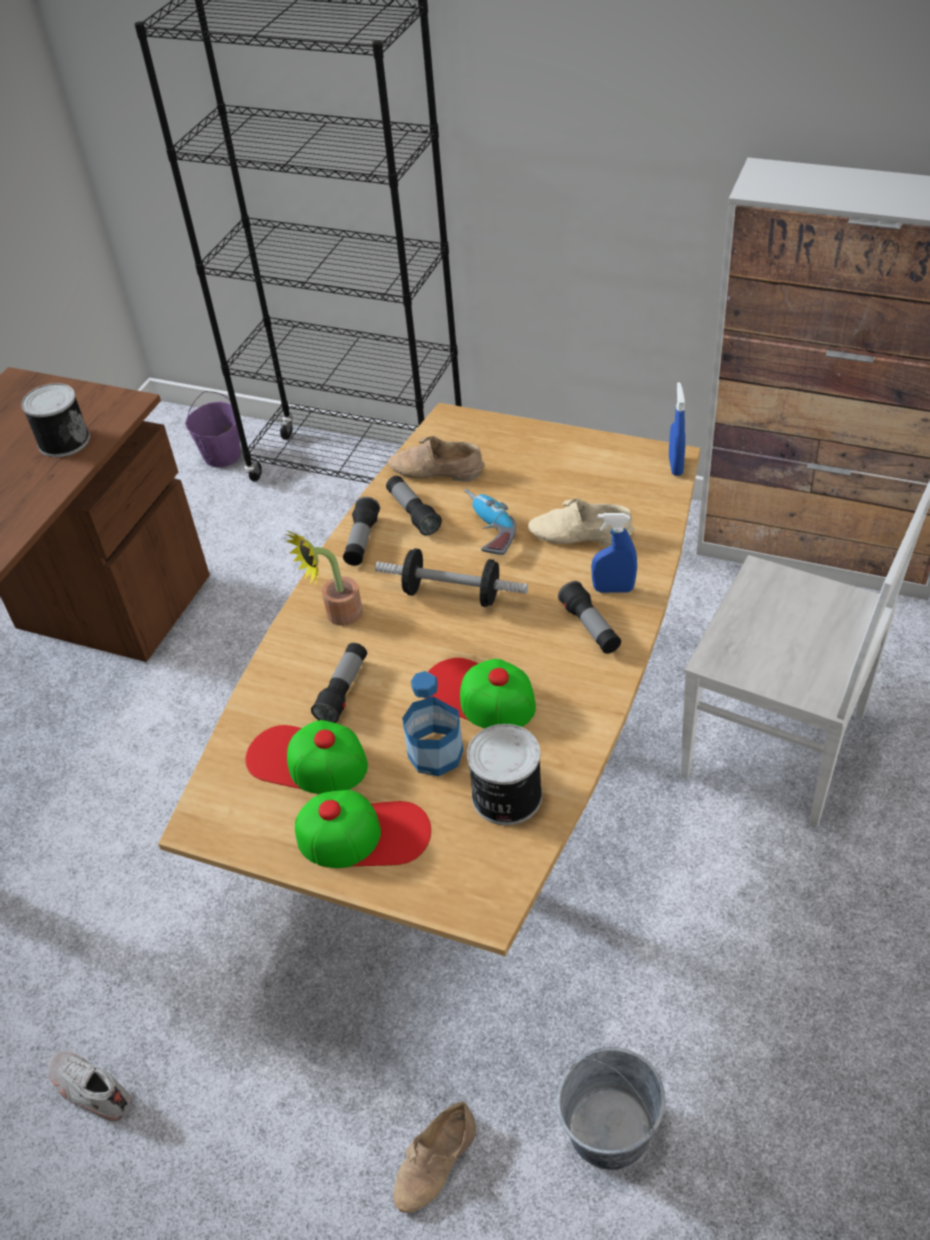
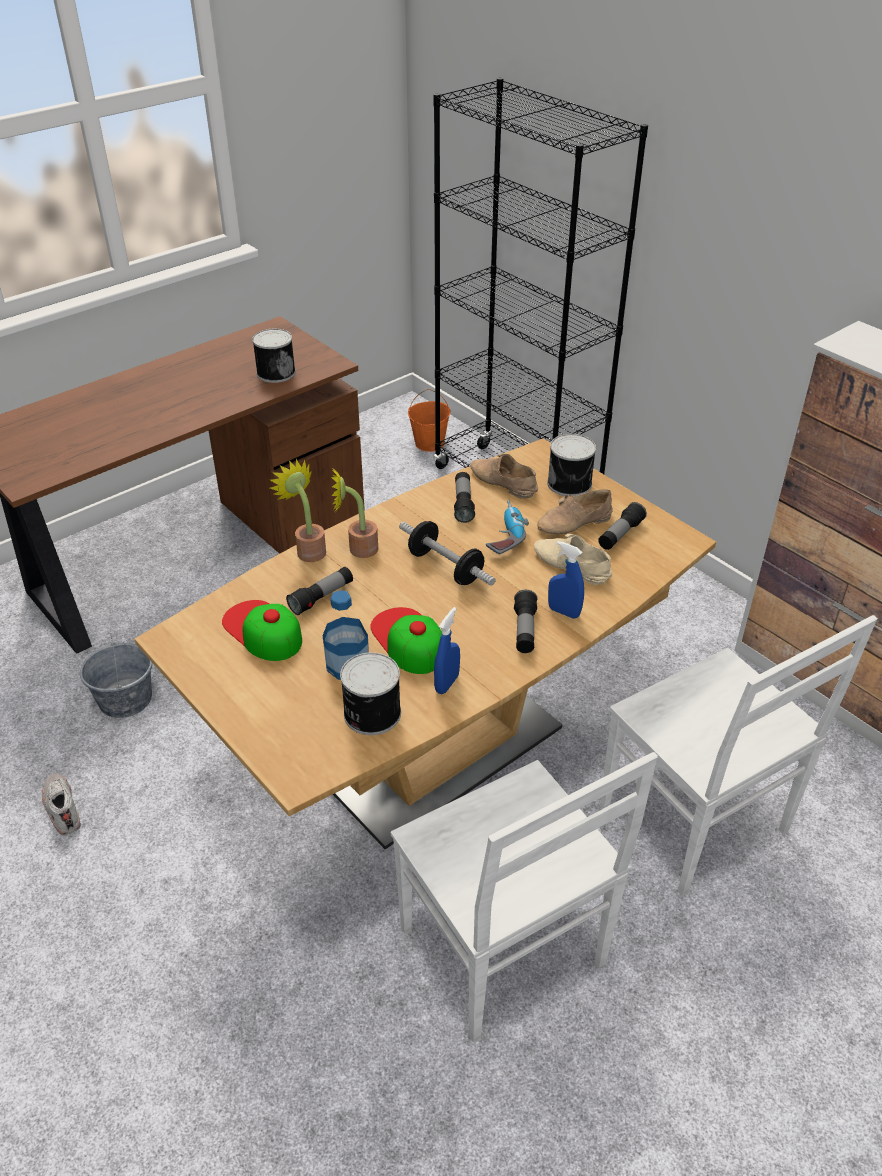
camera: 25 degrees right, 5 degrees down
purple bucket [185,391,241,467] -> orange bucket [408,389,451,452]
cap [295,790,431,868] -> none
flashlight [343,497,380,566] -> flashlight moved to [598,502,647,550]
beige shoe [393,1101,476,1213] -> beige shoe moved to [537,489,613,535]
grey bucket [557,1047,665,1170] -> grey bucket moved to [80,636,152,718]
blue spray bottle [669,382,685,476] -> blue spray bottle moved to [434,607,460,694]
none -> potted plant [270,459,326,562]
none -> white chair [391,752,658,1043]
none -> can [547,434,596,496]

